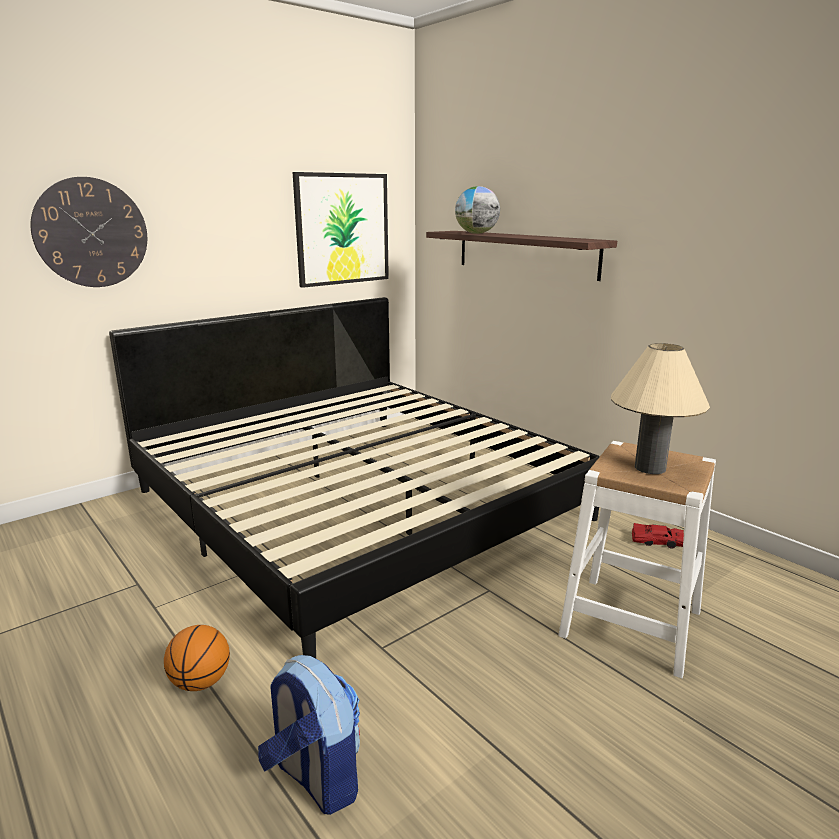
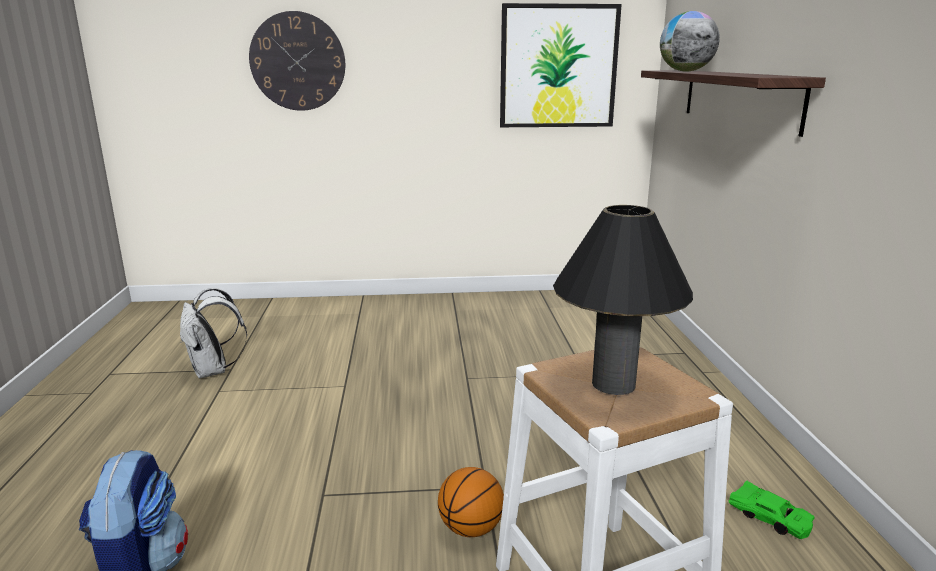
camera: 35 degrees right, 0 degrees up
bed [109,297,600,659] -> none
basketball [164,625,230,691] -> basketball moved to [438,467,504,537]
beige table lamp [611,343,710,474] -> black table lamp [553,205,693,395]
red toy car [632,523,684,549] -> green toy car [729,481,815,539]
none -> white backpack [180,288,247,378]

